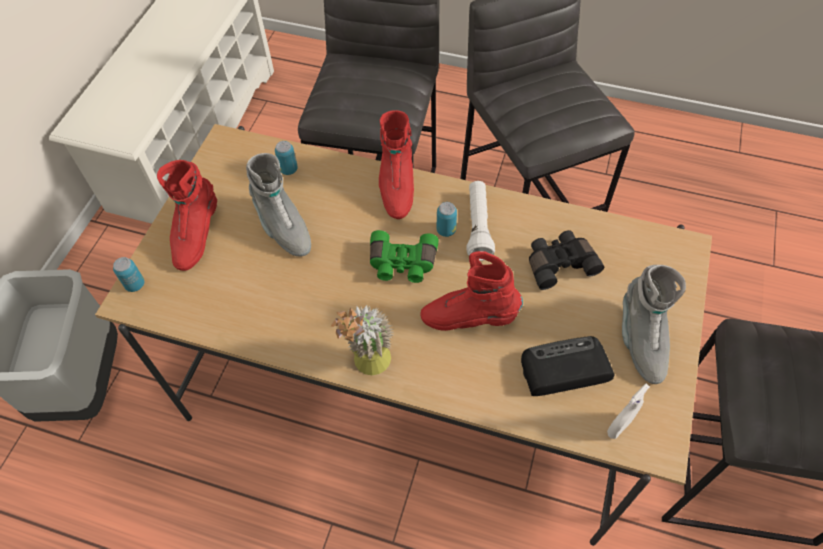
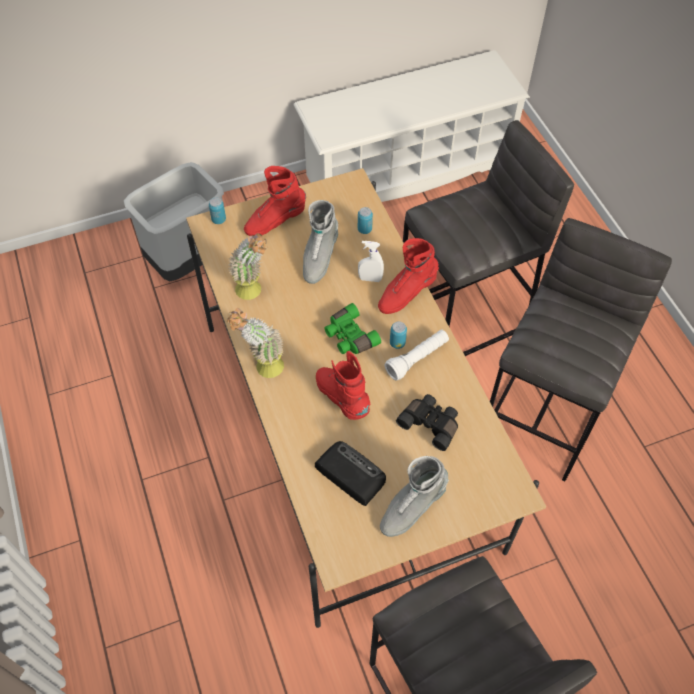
camera: 50 degrees right, 0 degrees up
white spray bottle [607,384,650,439] -> white spray bottle moved to [358,241,384,282]
none -> potted plant [229,233,268,300]

